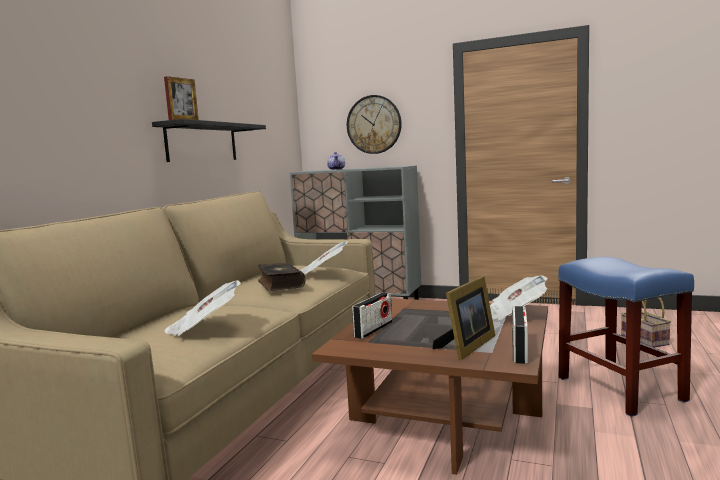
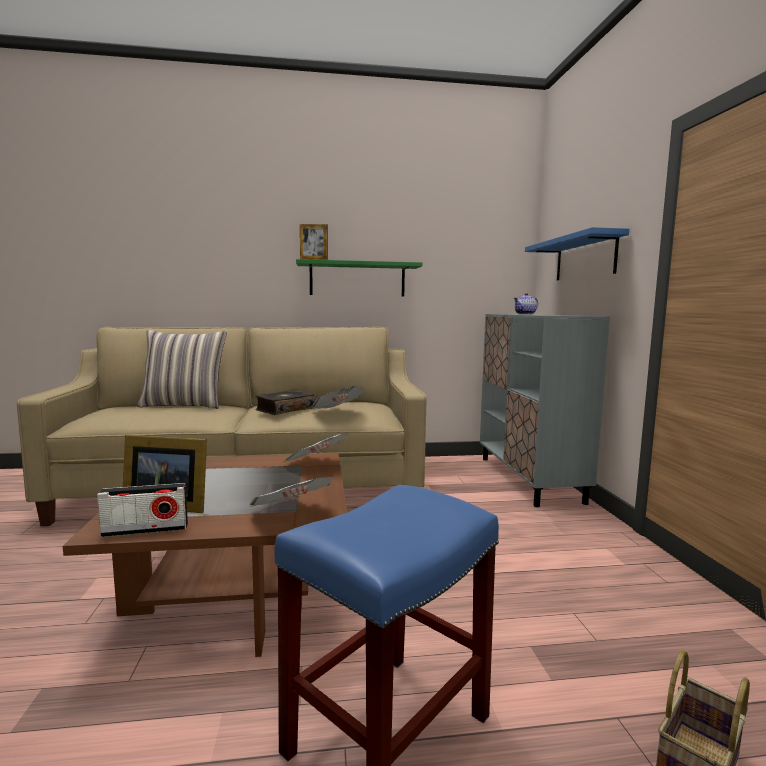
camera: 60 degrees right, 0 degrees up
black shelf [152,119,266,162] -> green shelf [296,259,422,296]
newspaper [164,280,241,337] -> newspaper moved to [283,433,349,462]
wall clock [347,95,402,154] -> blue shelf [525,227,629,280]
radio [352,292,392,339] -> none
none -> pillow [137,330,227,409]

